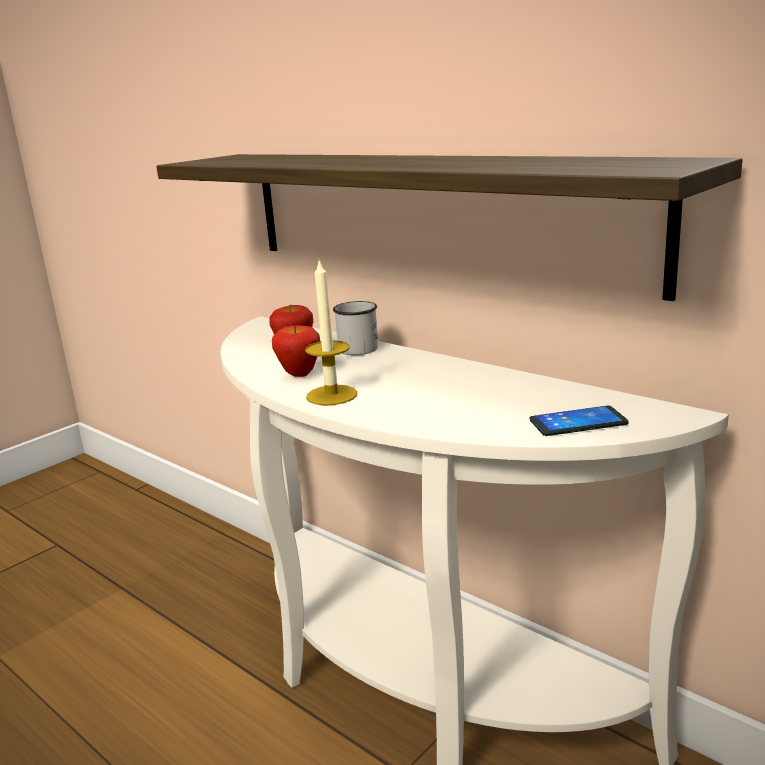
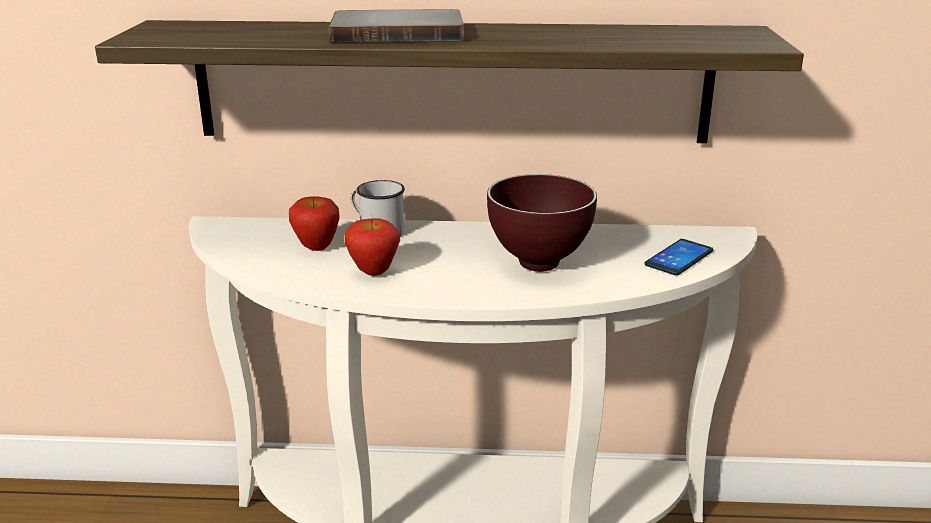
camera: 40 degrees left, 5 degrees up
candle [305,260,357,406] -> none
none -> grey book [329,9,464,43]
none -> brown bowl [487,174,597,272]

